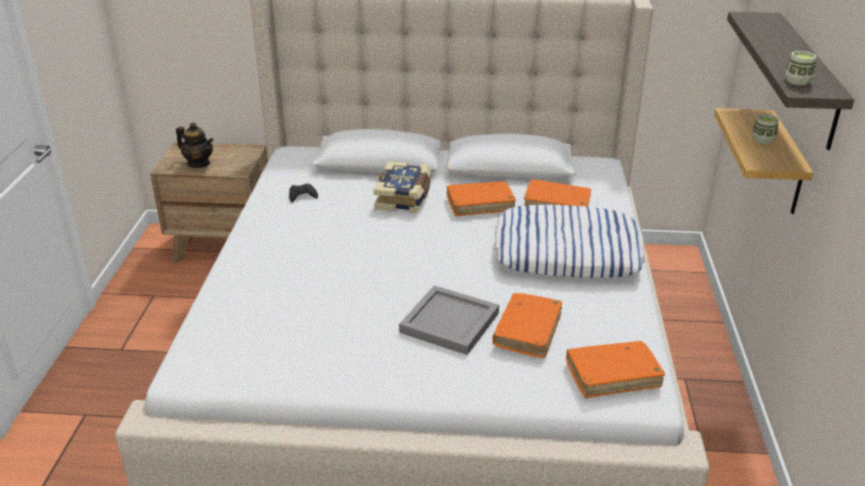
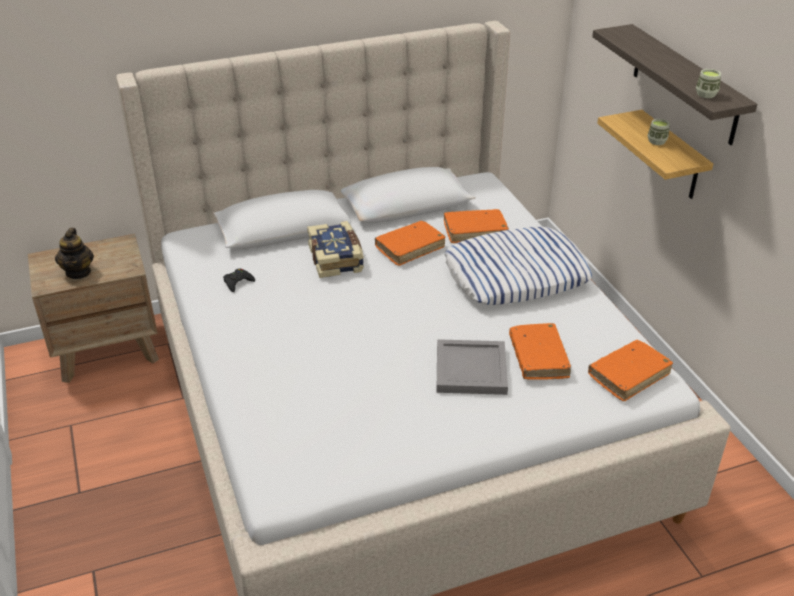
camera: 25 degrees left, 5 degrees up
teapot [176,123,214,168] -> teapot turned 75 degrees clockwise [55,228,94,279]

